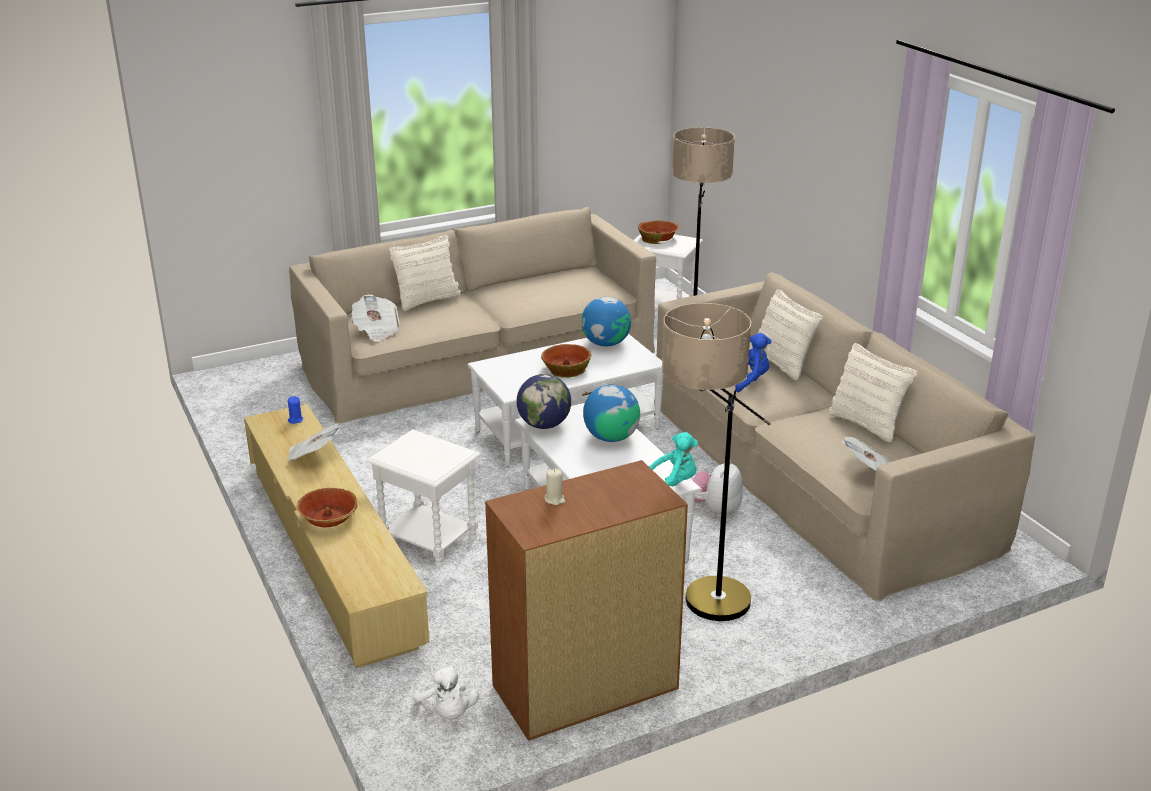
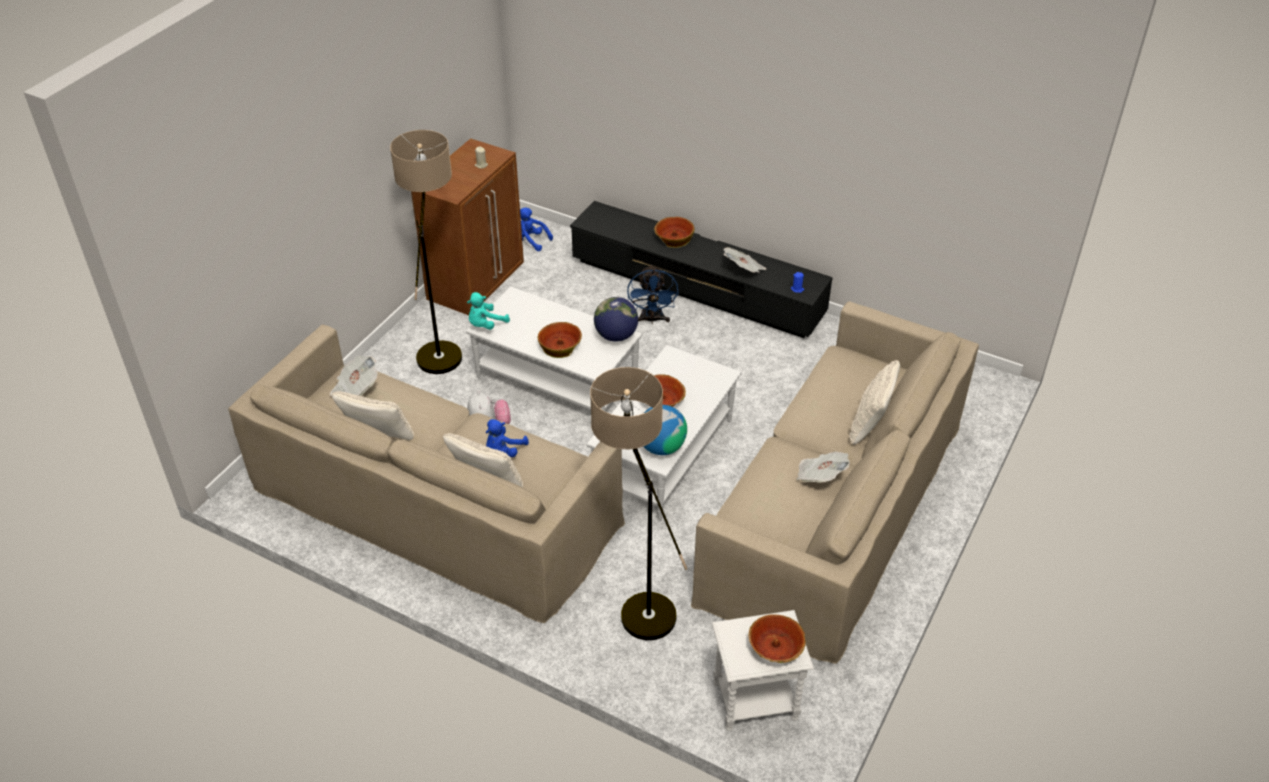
camera: 145 degrees right, 15 degrees up
beige tv stand [244,404,429,668] -> black tv stand [570,201,833,338]
newspaper [351,294,400,342] -> newspaper moved to [796,451,850,483]
white side table [365,429,481,567] -> blue fan [627,264,679,324]
white plush toy [413,665,479,719] -> blue plush toy [520,207,553,251]
globe [583,385,640,442] -> bowl [538,322,582,358]

